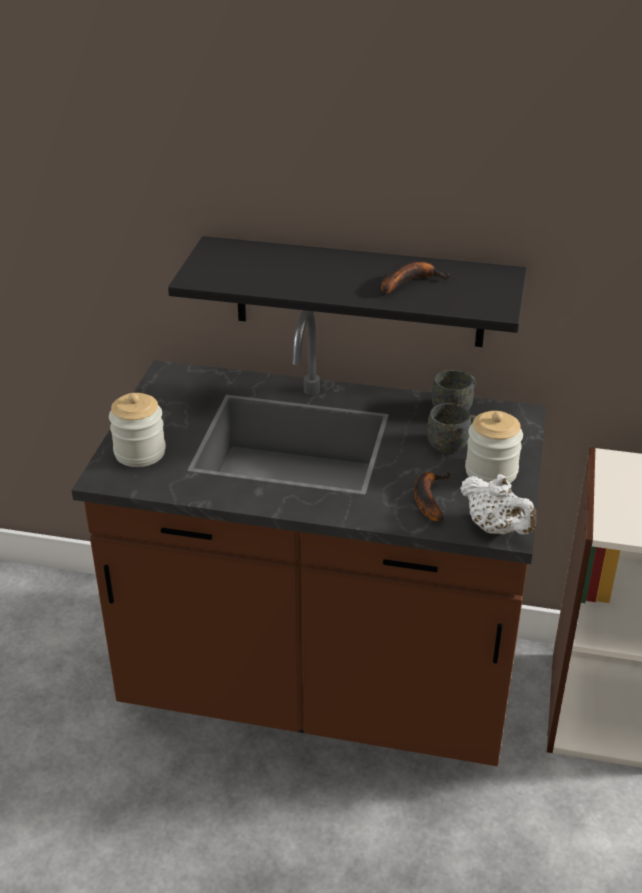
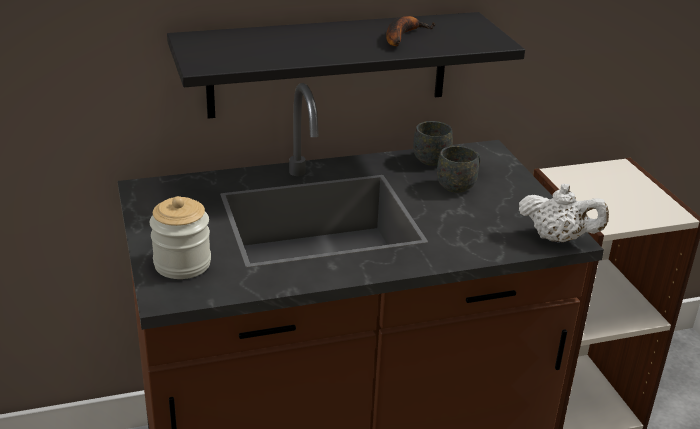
camera: 30 degrees left, 5 degrees down
banana [414,472,451,521] -> none
jar [465,411,523,483] -> none

